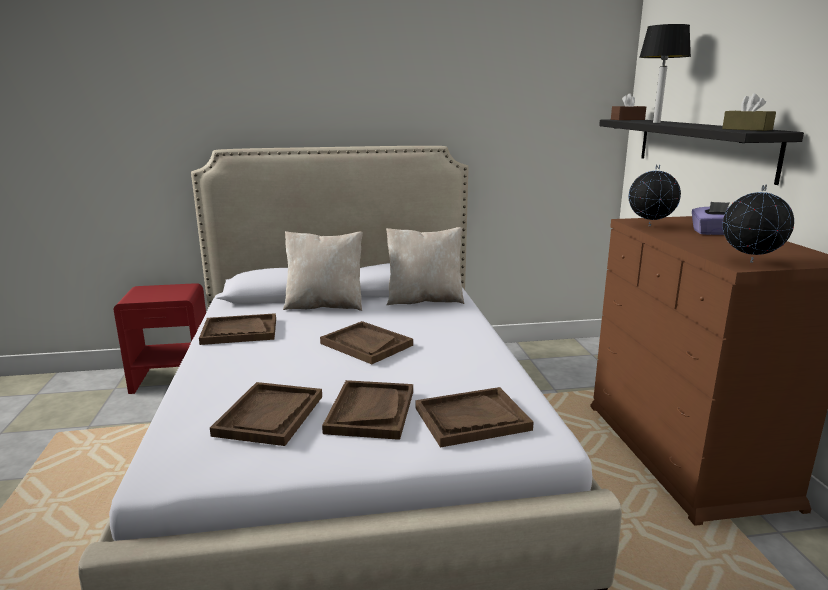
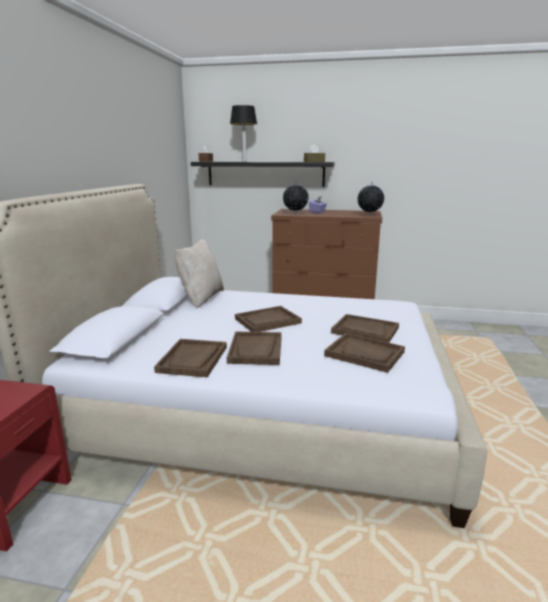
camera: 70 degrees left, 0 degrees up
beige pillow [283,231,363,311] -> none
brown tray [415,387,533,448] -> brown tray moved to [227,332,282,365]

